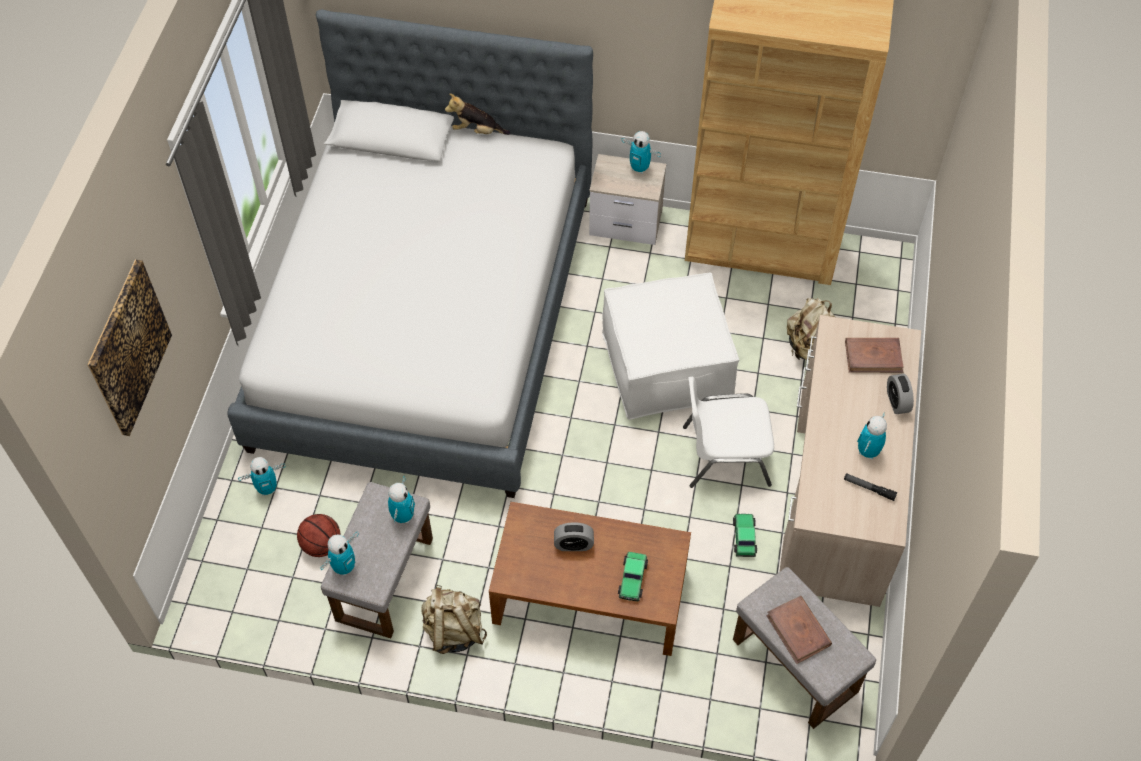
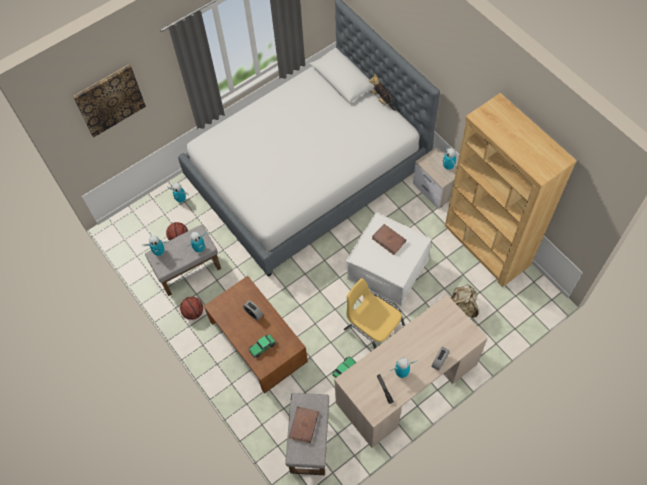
camera: 45 degrees right, 5 degrees up
beige backpack [421,585,487,654] -> basketball [180,297,203,320]
white chair [683,377,774,488] -> yellow chair [344,278,405,349]
brown book [845,338,904,373] -> brown book moved to [372,224,406,255]

